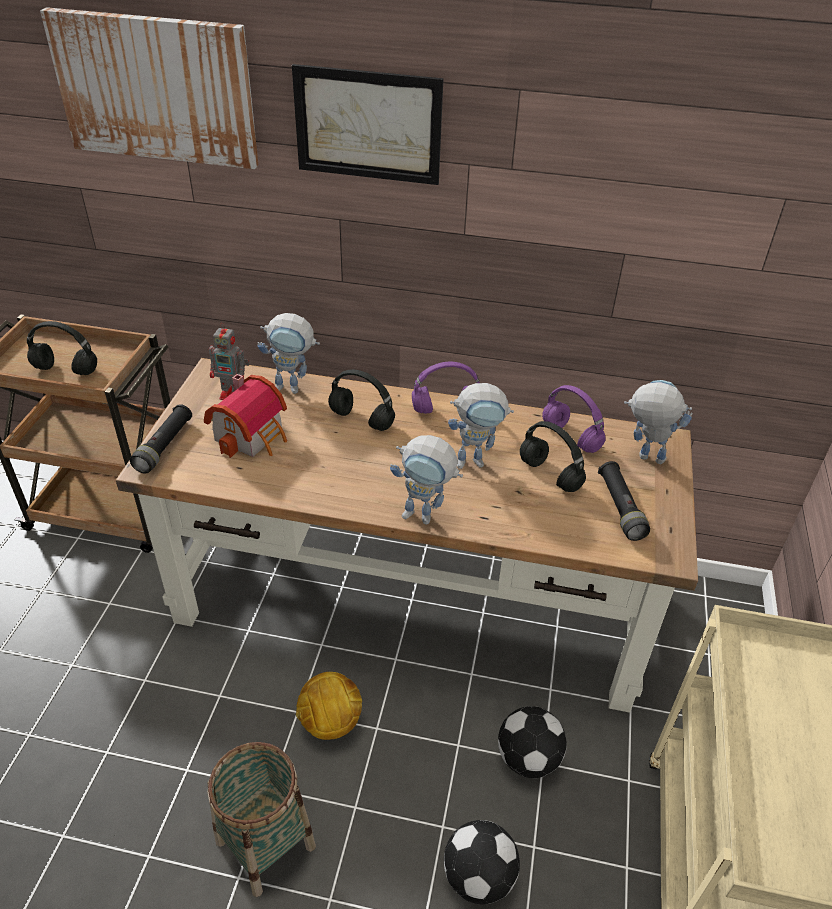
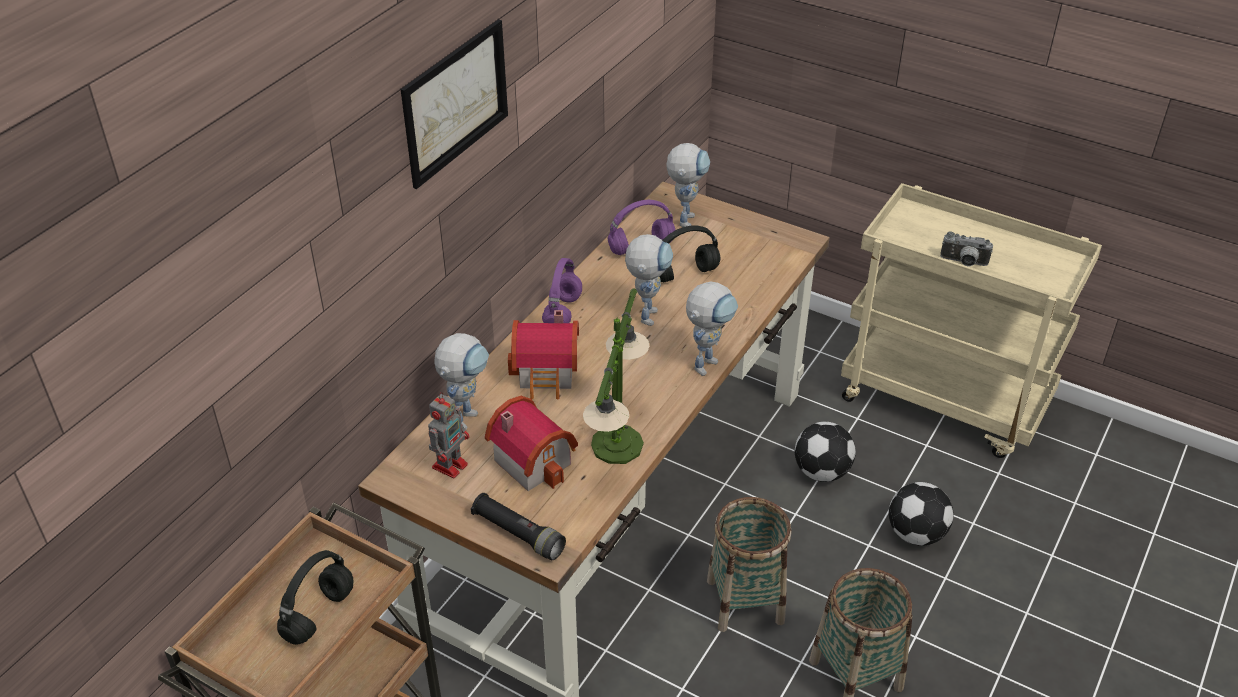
camera: 70 degrees left, 0 degrees up
picture [40,7,258,169] -> none
football [296,672,362,740] -> basket [707,497,791,632]
black headphones [328,370,395,431] -> toy house [508,310,579,400]
black flashlight [598,461,650,541] -> none
toy robot [624,380,692,464] -> toy robot turned 150 degrees clockwise [666,143,710,227]
none -> table lamp [583,288,649,464]
none -> camera [940,231,993,266]

